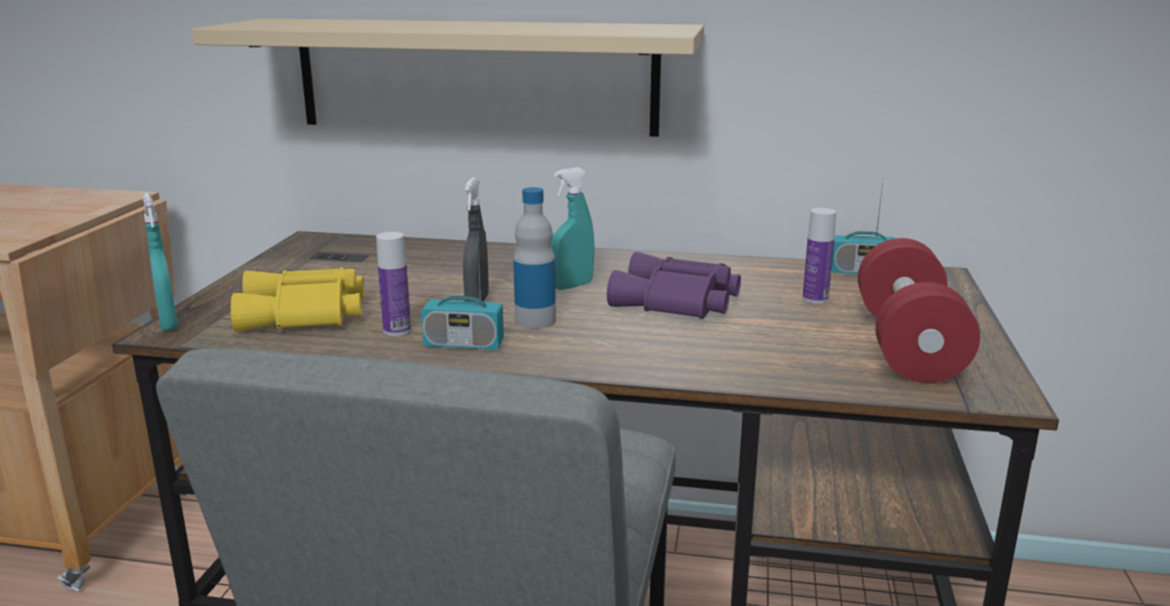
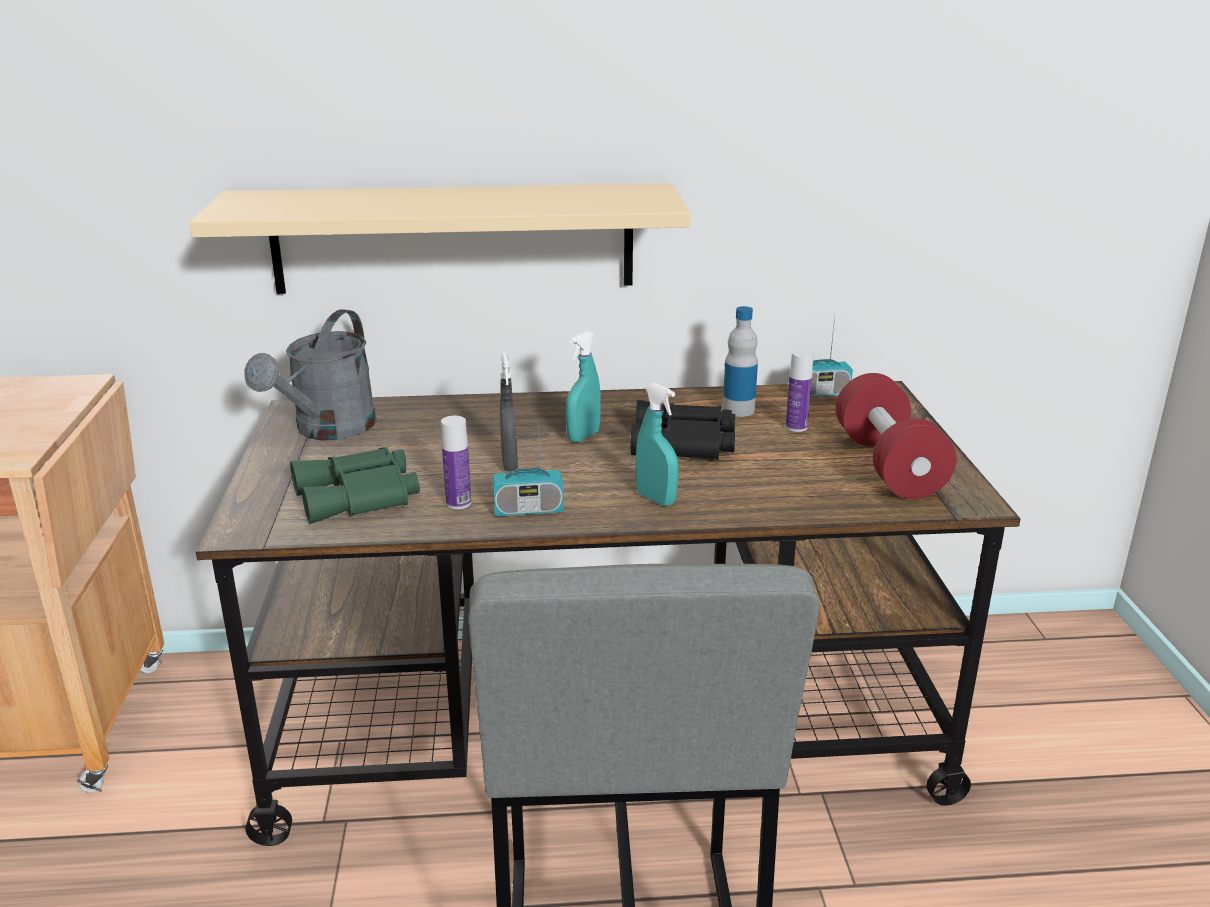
camera: 15 degrees left, 5 degrees up
turquoise spray bottle [143,193,178,331] -> turquoise spray bottle moved to [636,383,679,506]
yellow binoculars [231,267,364,332] -> green binoculars [290,447,420,524]
bottle [513,187,556,329] -> bottle moved to [723,306,758,417]
purple binoculars [607,252,741,319] -> black binoculars [630,400,735,460]
none -> grey watering can [244,309,377,440]

